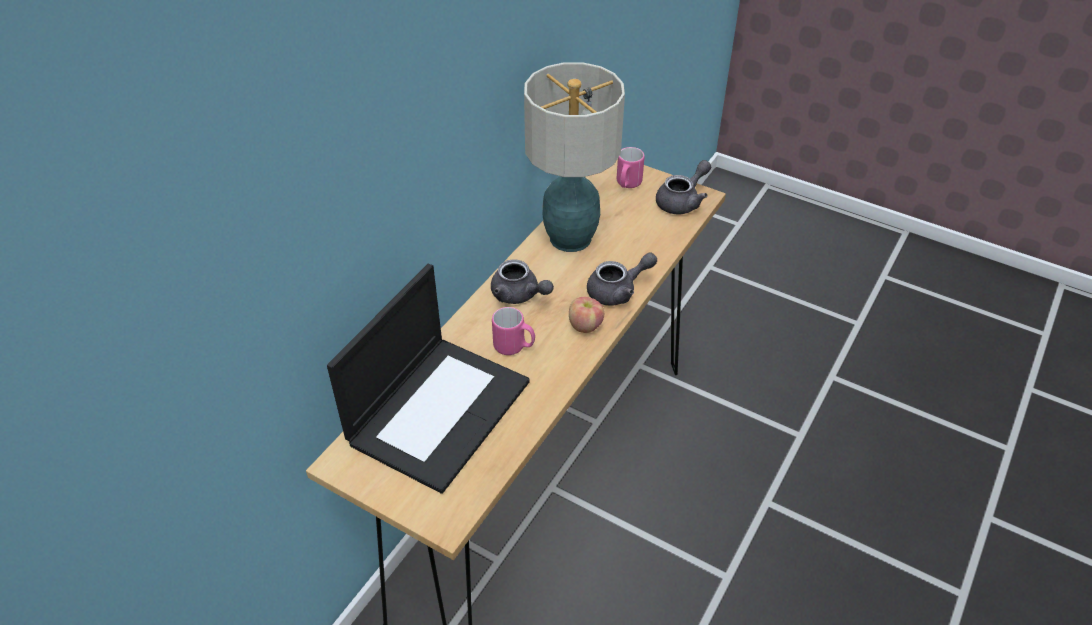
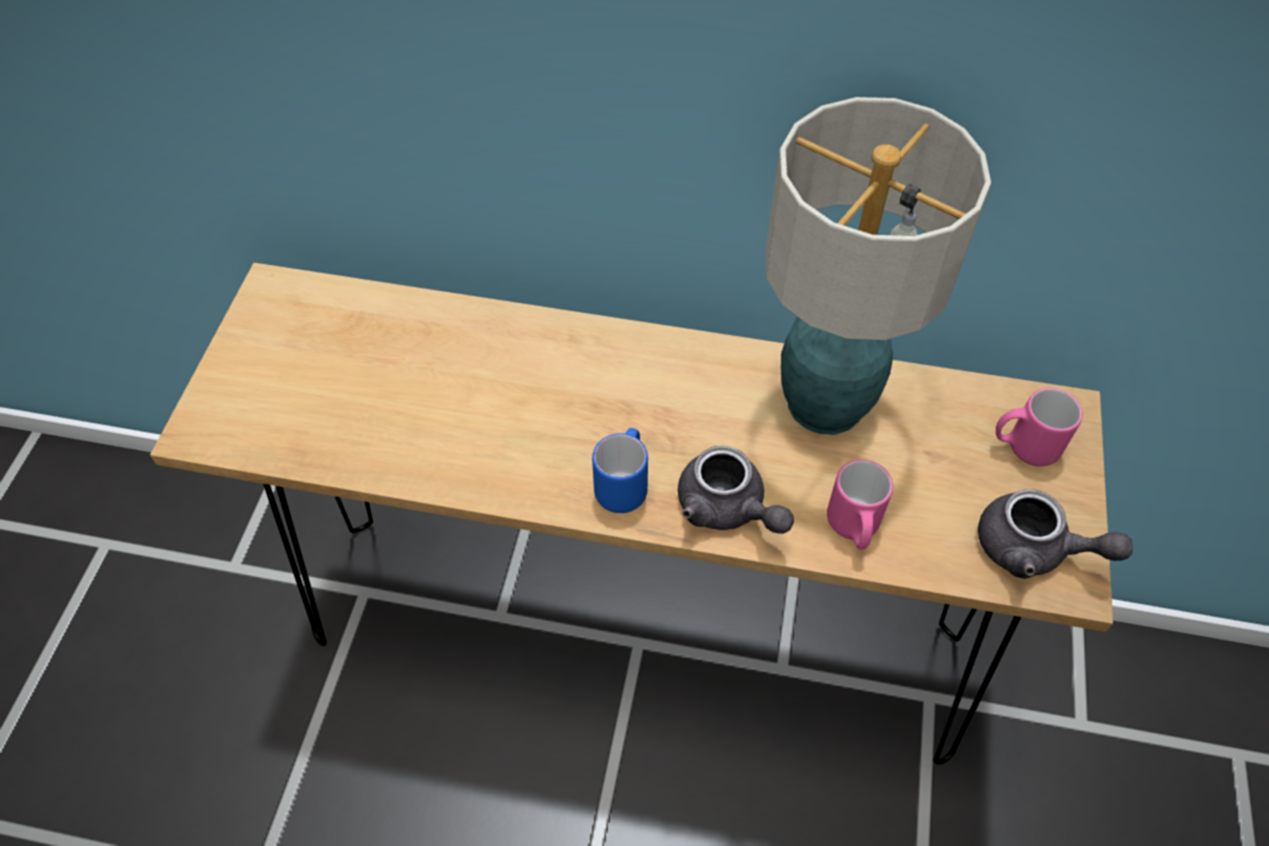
camera: 70 degrees right, 10 degrees up
laptop [327,264,530,494] -> none
grey teapot [491,259,554,304] -> none
pink mug [492,307,535,355] -> pink mug moved to [827,459,893,550]
apple [569,297,604,333] -> blue mug [592,428,648,513]

